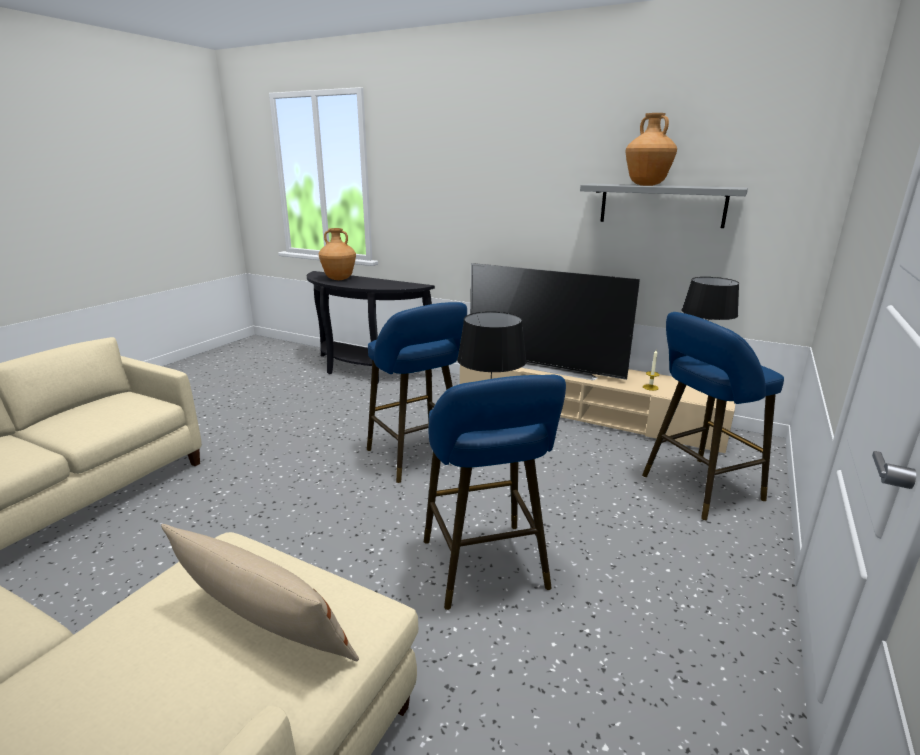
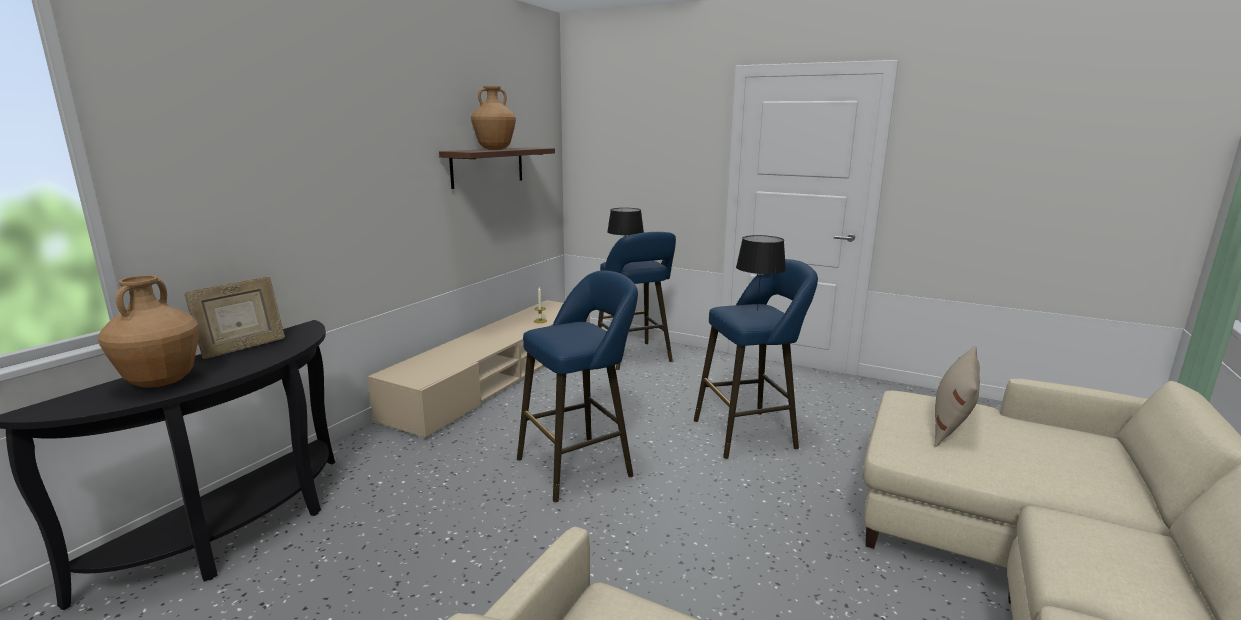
camera: 90 degrees left, 5 degrees down
television [470,263,640,380] -> none
grey shelf [580,184,748,228] -> brown shelf [439,147,555,189]
none -> picture frame [184,276,285,359]

